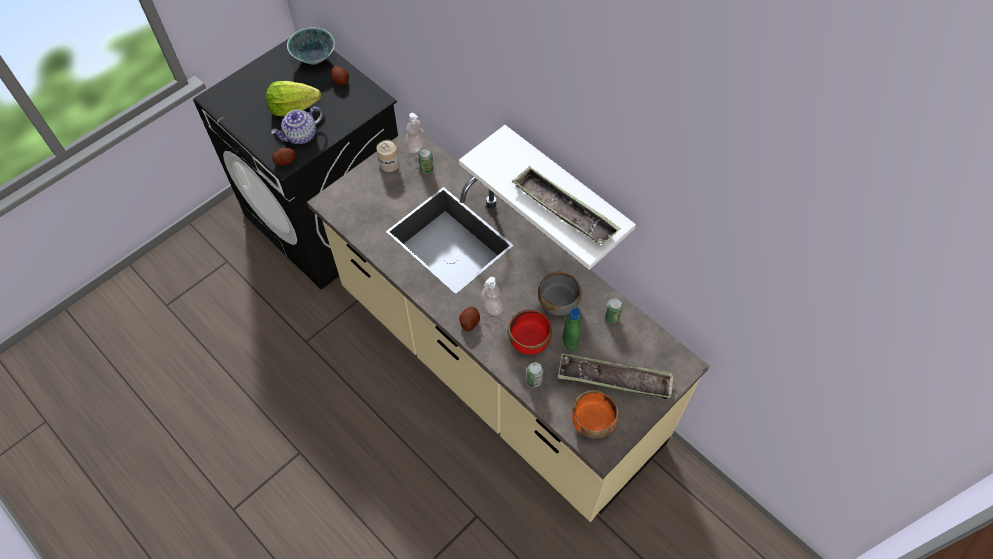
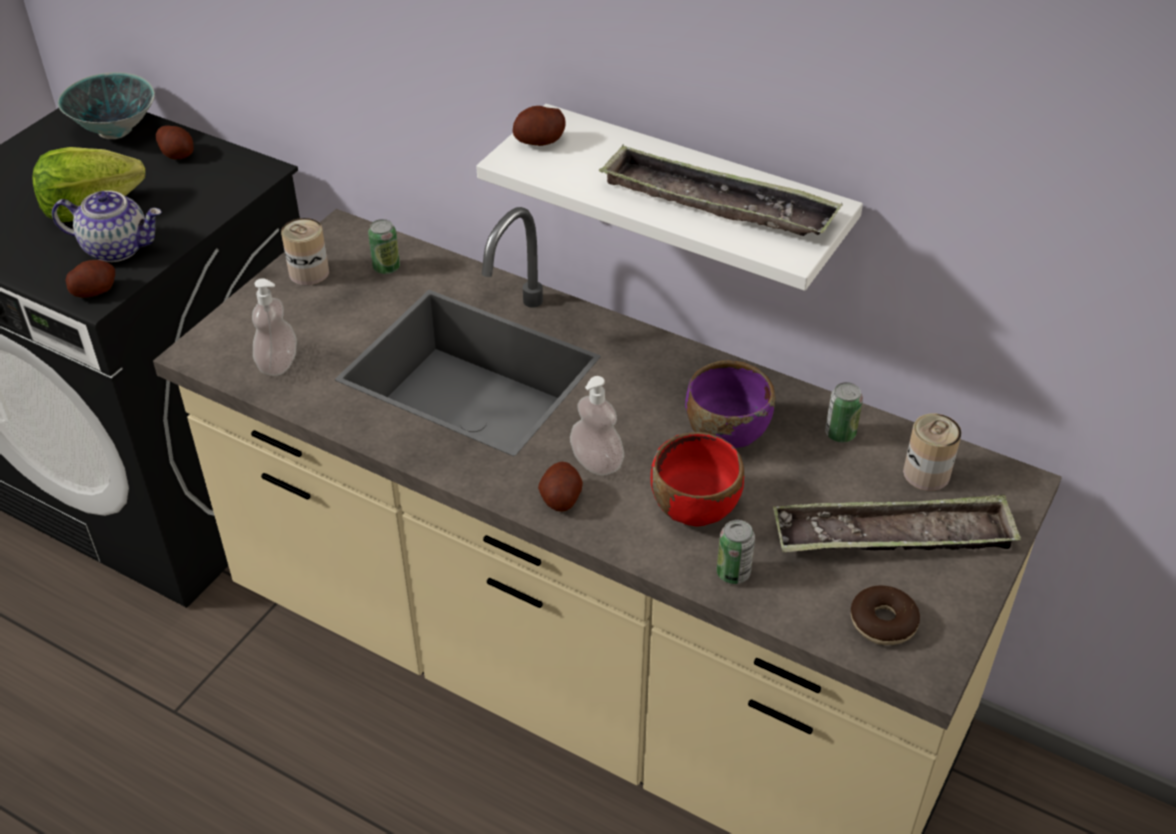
camera: 15 degrees left, 15 degrees down
teapot [271,107,323,144] -> teapot turned 120 degrees counterclockwise [52,191,162,262]
soap dispenser [405,113,426,153] -> soap dispenser moved to [252,278,297,376]
grey bowl [538,271,581,316] -> purple bowl [685,360,775,448]
green bottle [563,308,581,351] -> none
orange bowl [572,390,619,439] -> donut [851,586,920,645]
none -> potato [513,106,566,146]
none -> can [903,414,962,491]

